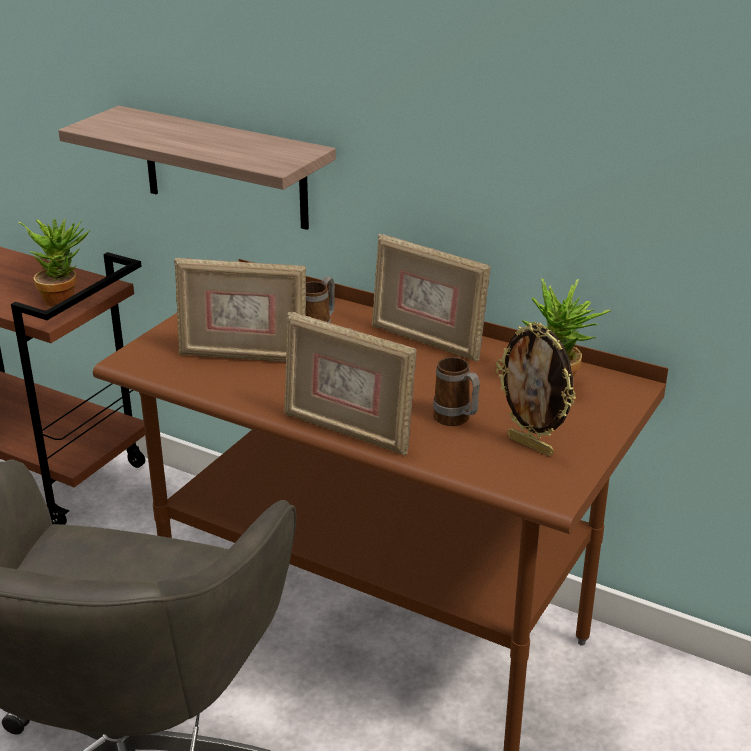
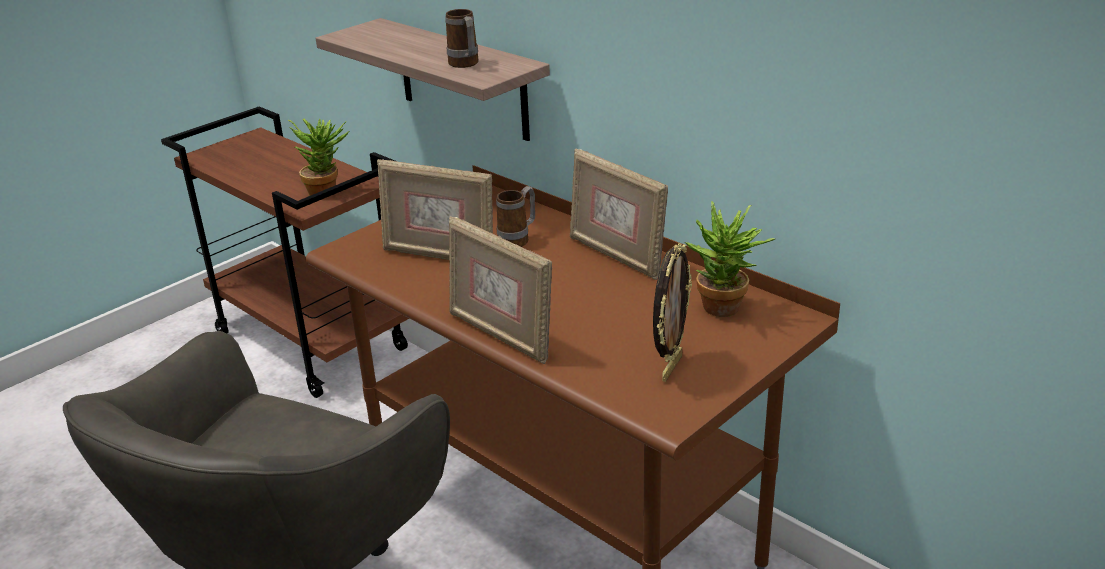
camera: 15 degrees right, 0 degrees up
mug [433,357,480,426] -> mug moved to [445,9,479,68]
picture frame [496,322,576,456] -> picture frame turned 120 degrees counterclockwise [653,243,692,382]

